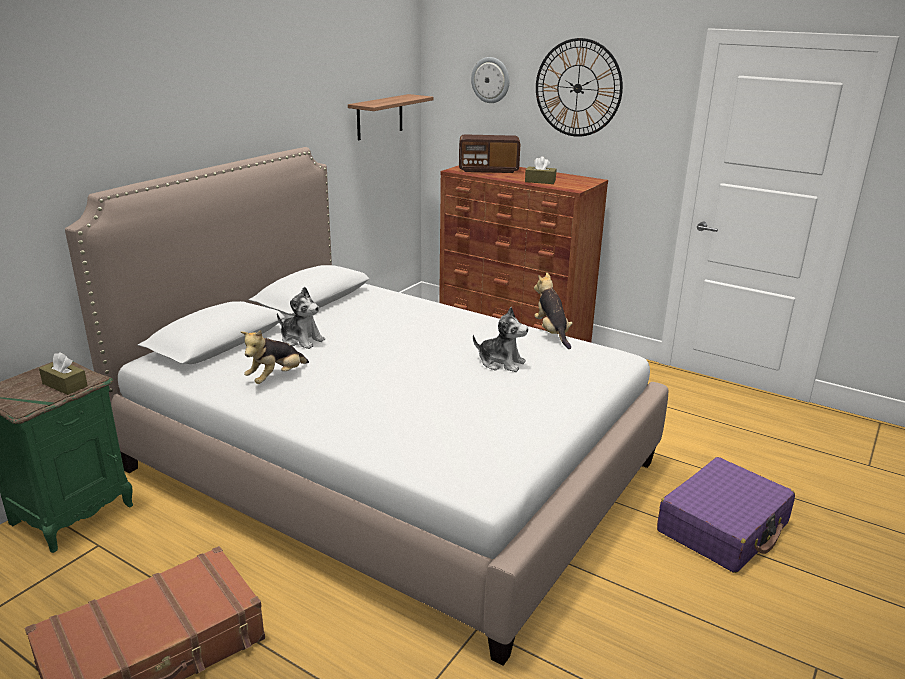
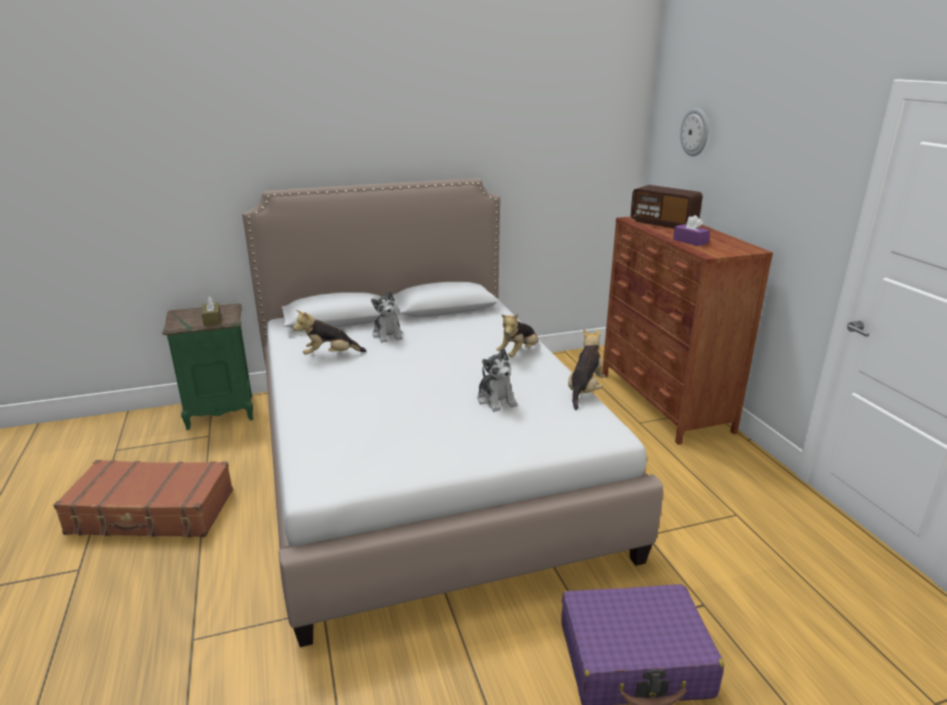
camera: 40 degrees right, 0 degrees up
shelf [348,94,433,140] -> none
brown tissue box [525,156,556,184] -> purple tissue box [673,215,710,246]
wall clock [536,38,623,137] -> none
none -> plush toy [496,313,538,357]

